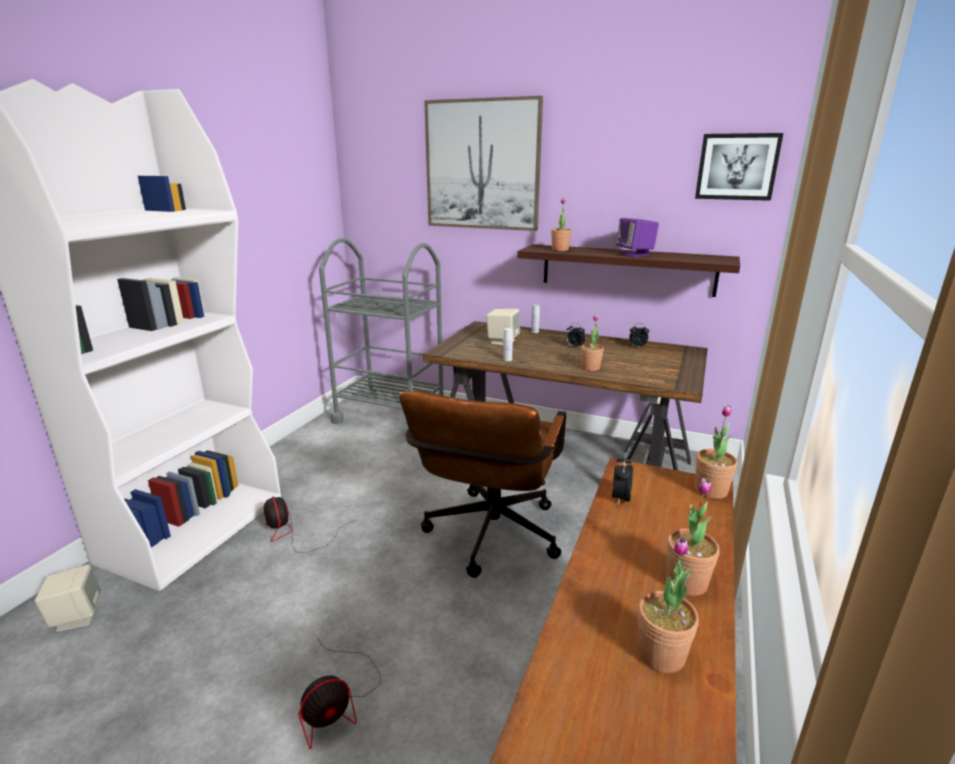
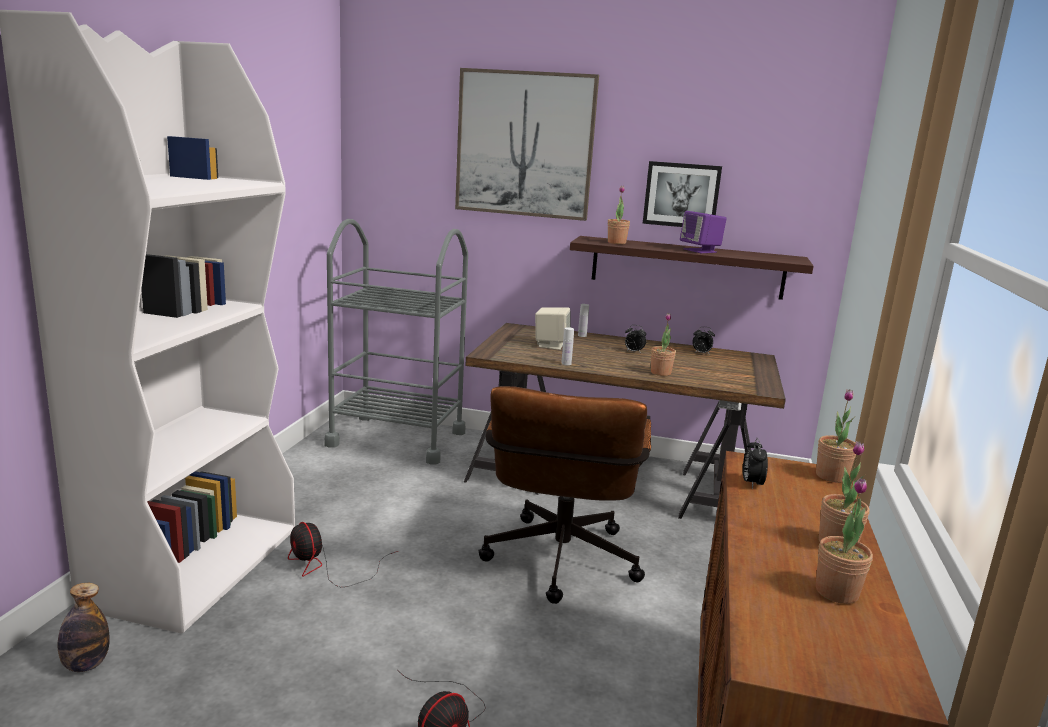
camera: 10 degrees left, 5 degrees down
beige speaker [35,564,102,632] -> bottle [57,583,110,672]
picture [695,133,783,201] -> picture moved to [643,161,722,227]

